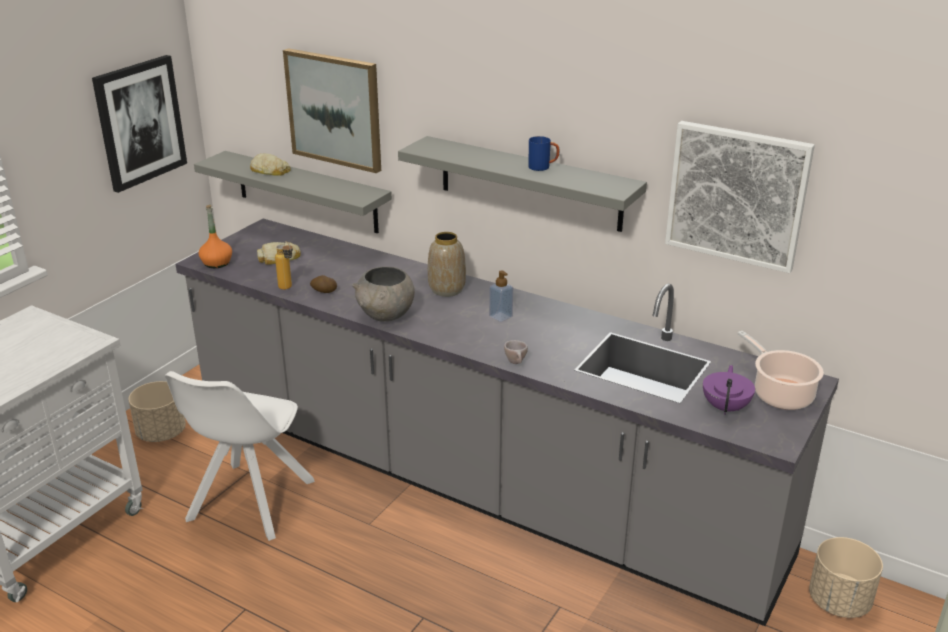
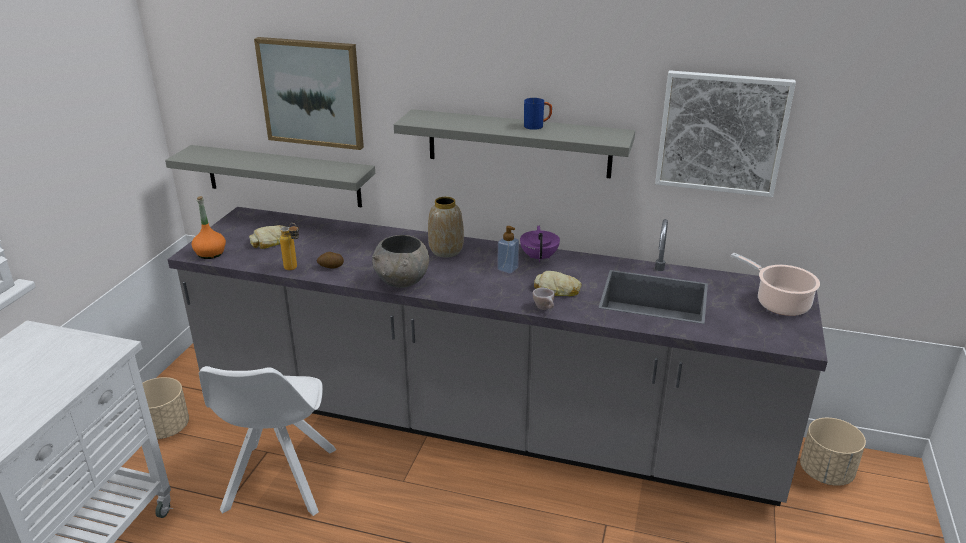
camera: 15 degrees left, 0 degrees up
picture [92,55,187,193] -> none
bread [250,153,291,176] -> bread moved to [534,271,581,296]
purple teapot [703,365,755,415] -> purple teapot moved to [520,225,560,262]

